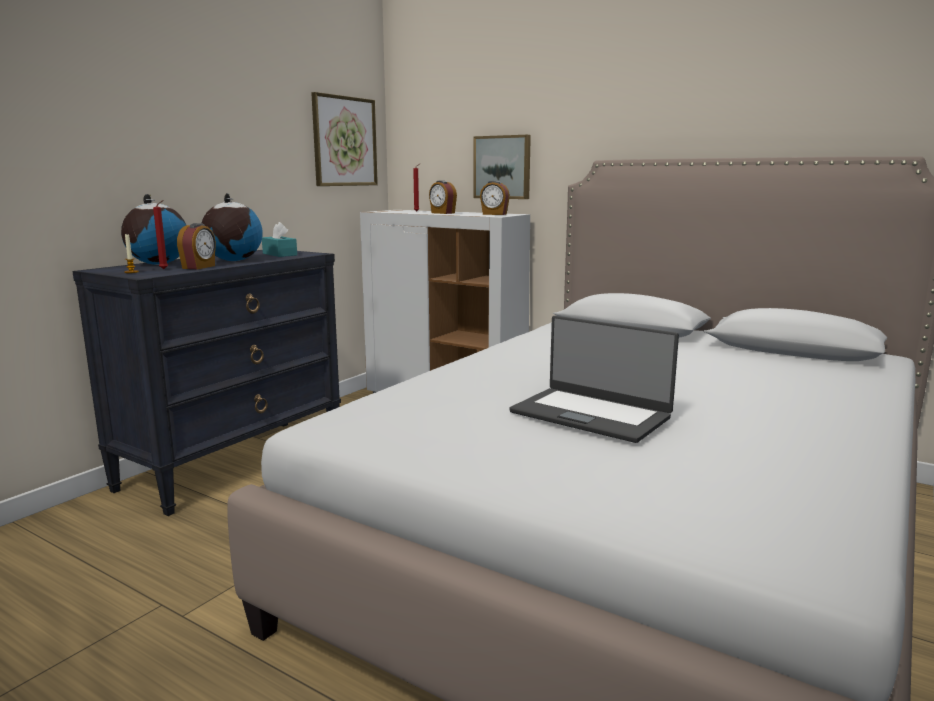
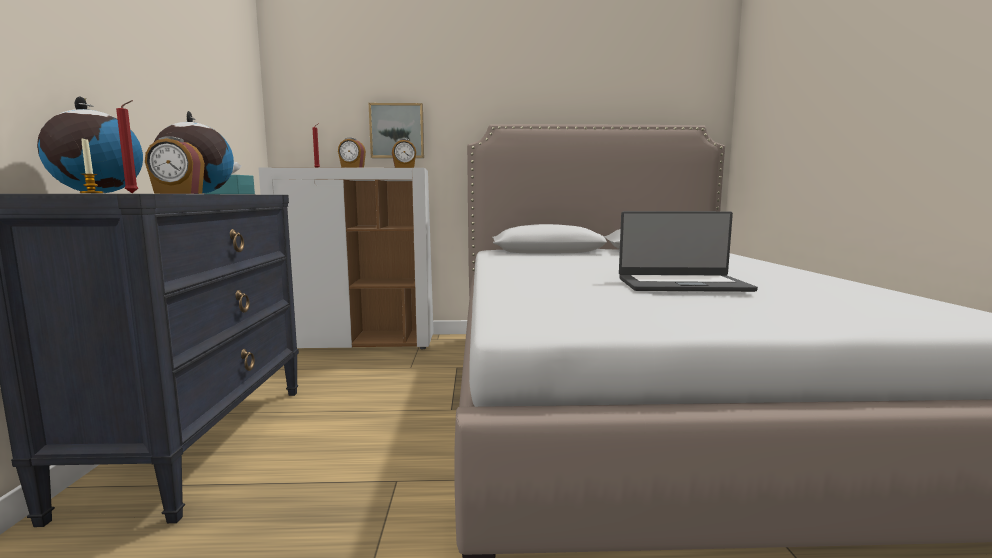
camera: 35 degrees left, 5 degrees down
alarm clock [177,223,216,269] -> alarm clock turned 105 degrees clockwise [145,136,205,194]
picture [311,92,378,186] -> none

